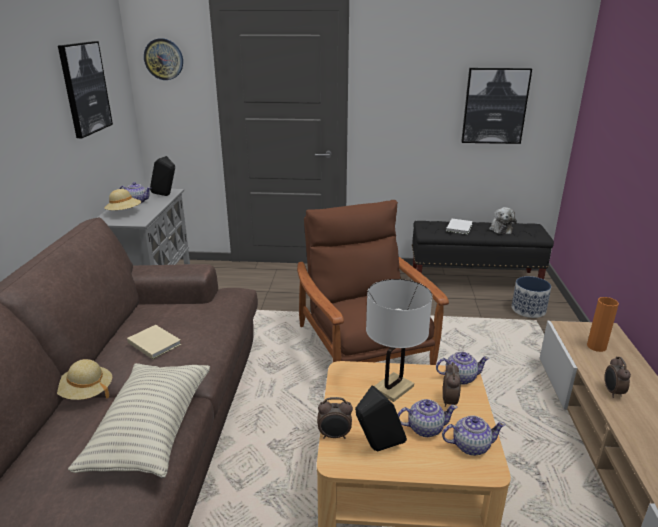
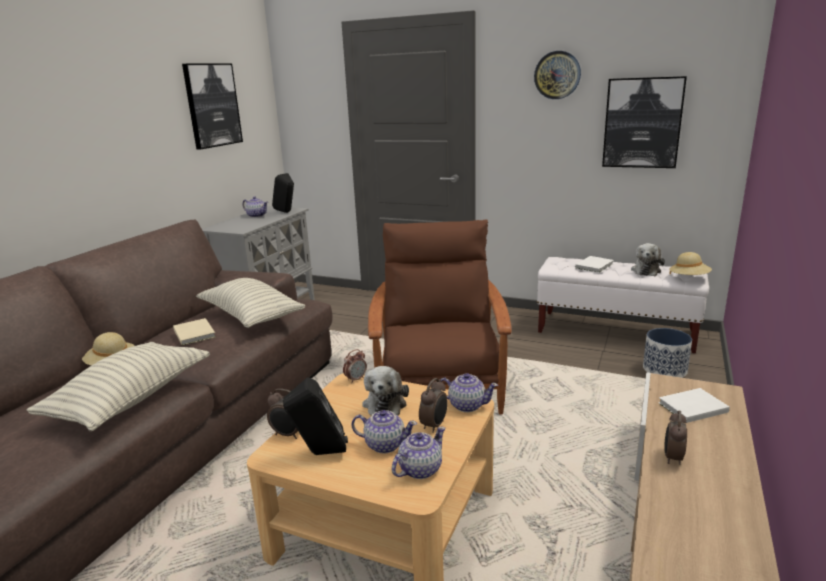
camera: 20 degrees right, 5 degrees down
beige hat [104,189,141,210] -> beige hat moved to [669,252,712,275]
wall clock [144,38,183,80] -> wall clock moved to [534,51,581,99]
white table lamp [366,279,432,402] -> plush toy [362,366,409,416]
black bench [412,221,554,279] -> white bench [536,257,709,353]
teapot [442,415,506,456] -> teapot turned 60 degrees counterclockwise [392,427,445,479]
orange vase [587,297,619,352] -> white book [658,388,730,423]
none -> pillow [196,278,305,328]
none -> alarm clock [343,349,367,383]

